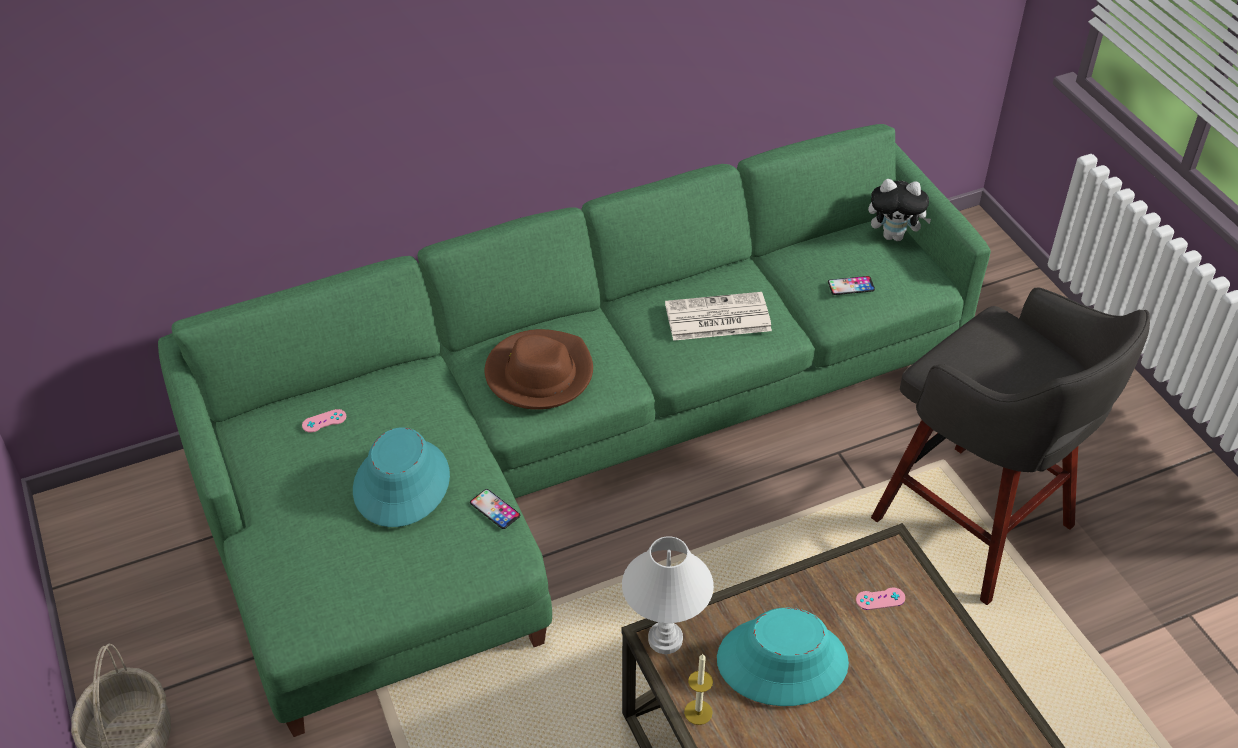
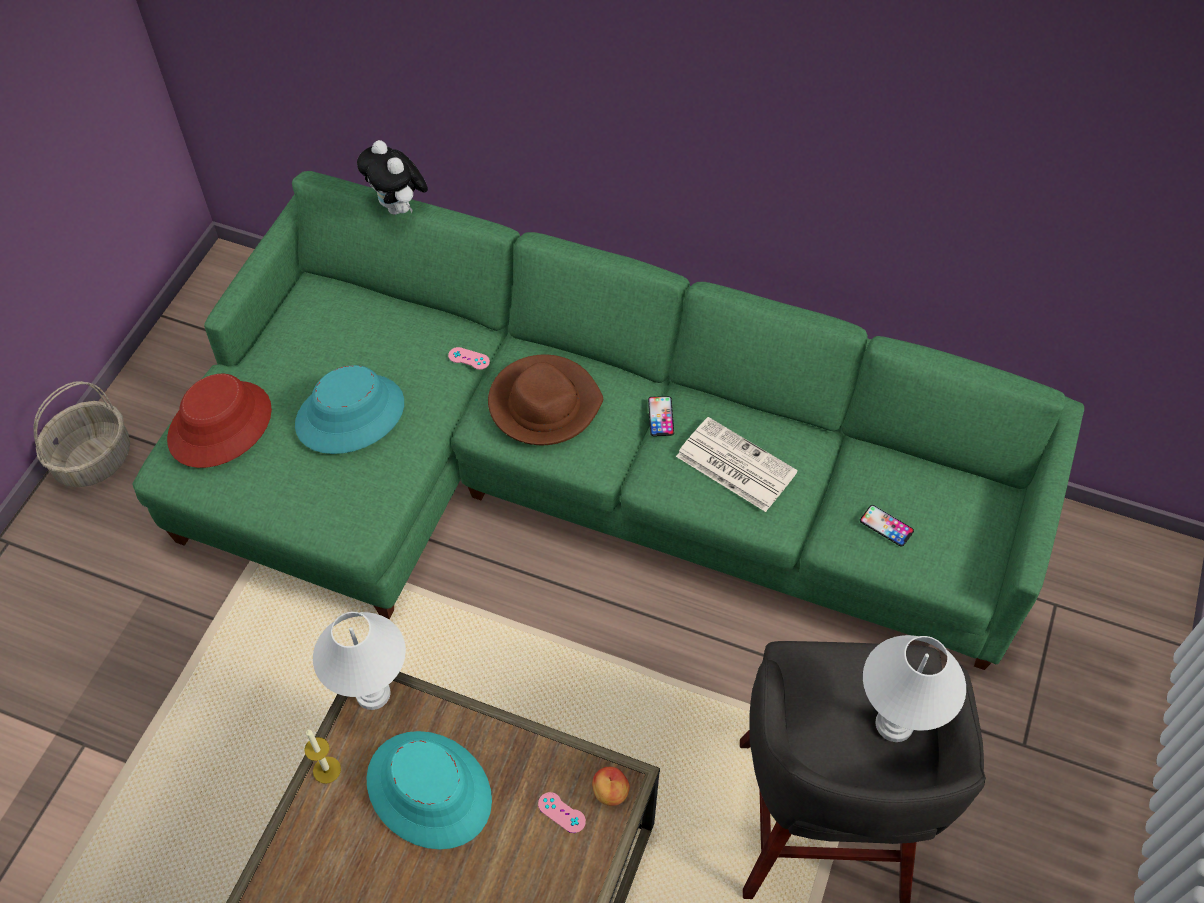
camera: 45 degrees right, 10 degrees up
pink game controller [302,409,346,433] -> pink game controller moved to [448,347,490,370]
phone [470,489,520,529] -> phone moved to [648,396,674,436]
plush toy [868,179,931,241] -> plush toy moved to [357,140,428,215]
none -> red hat [167,374,272,468]
none -> apple [592,767,630,806]
none -> white table lamp [863,635,966,742]

